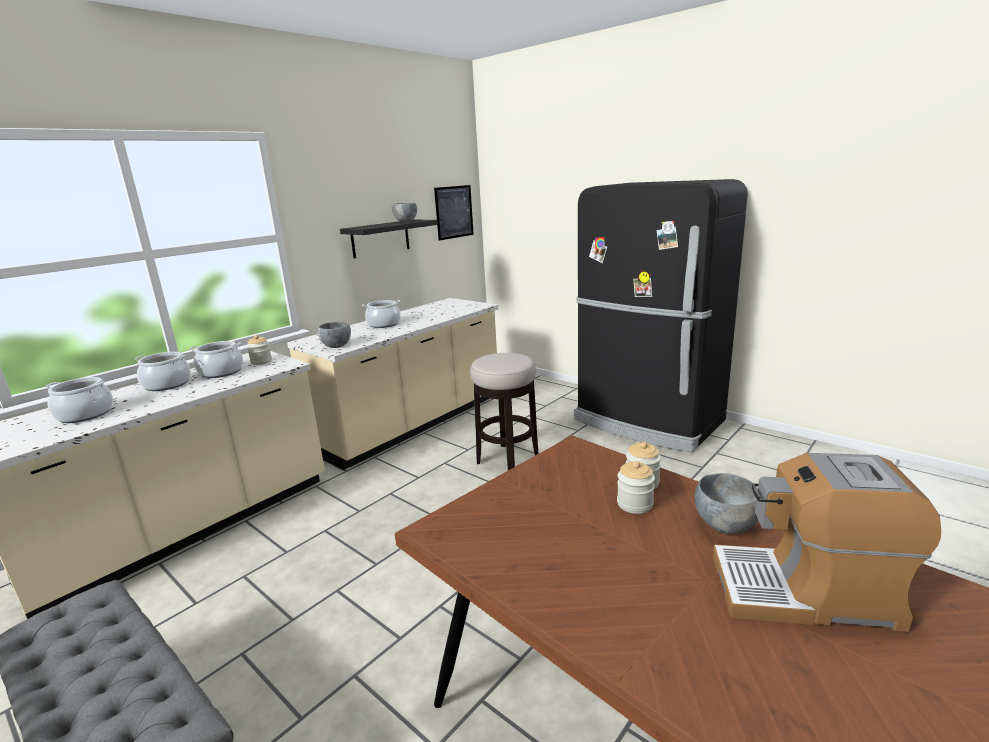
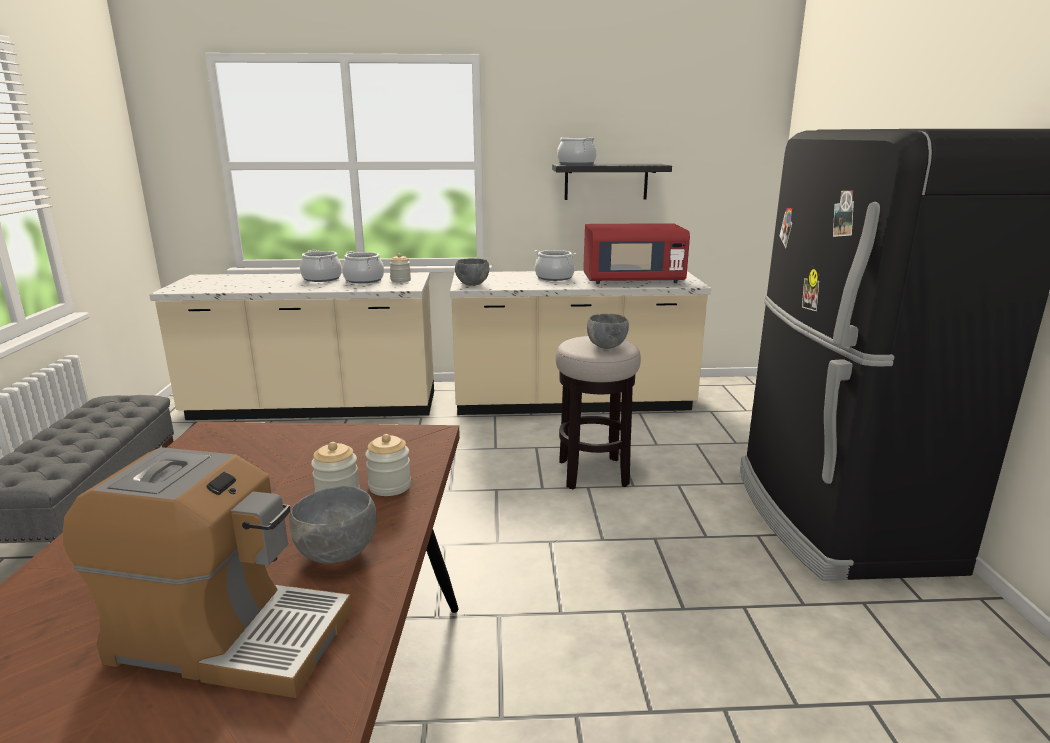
camera: 45 degrees right, 0 degrees up
cooking pot [46,377,113,423] -> cooking pot moved to [557,137,597,165]
grey bowl [392,202,417,222] -> grey bowl moved to [587,314,629,349]
picture [434,185,474,240] -> none
coffee machine [713,453,941,632] -> coffee machine turned 135 degrees clockwise [63,447,352,698]
none -> red microwave [583,223,690,284]

